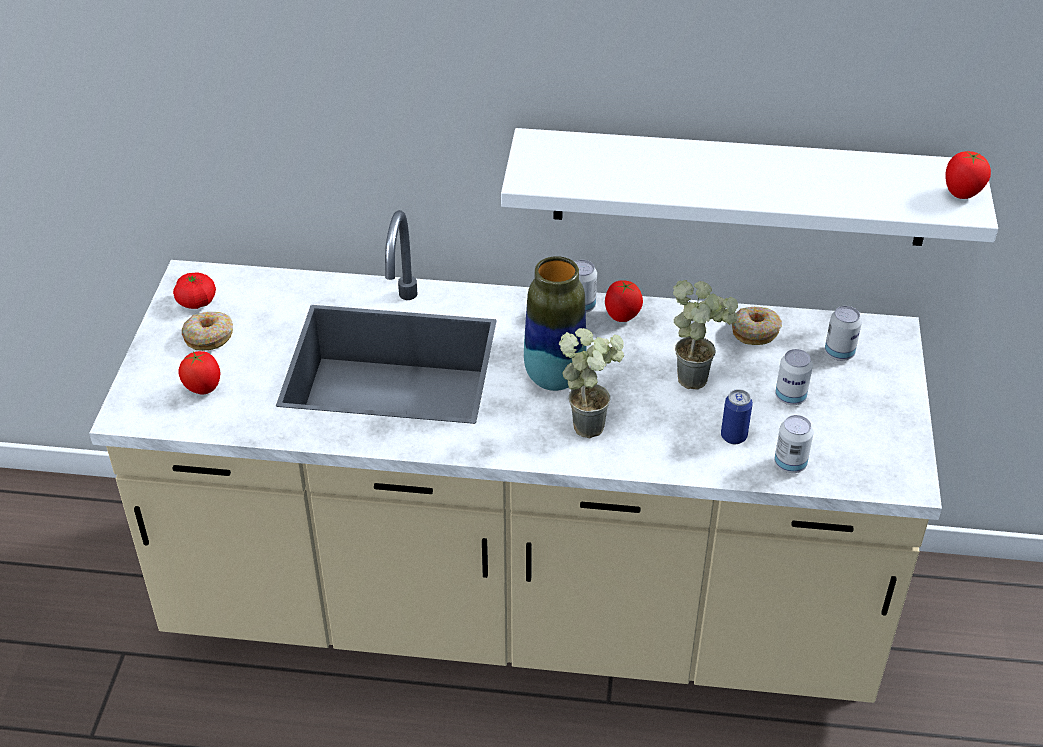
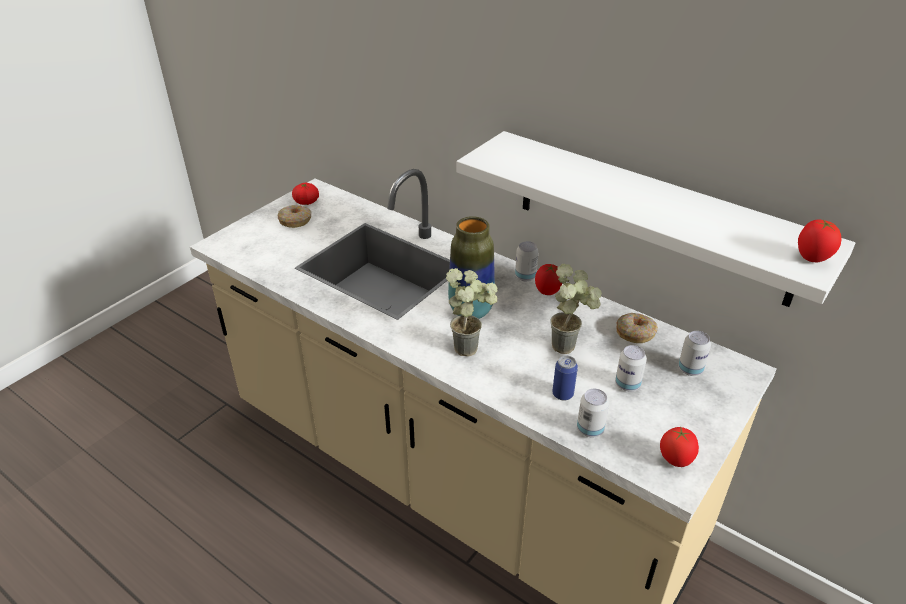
camera: 30 degrees right, 5 degrees down
tomato [179,351,220,394] -> tomato moved to [660,427,699,467]

